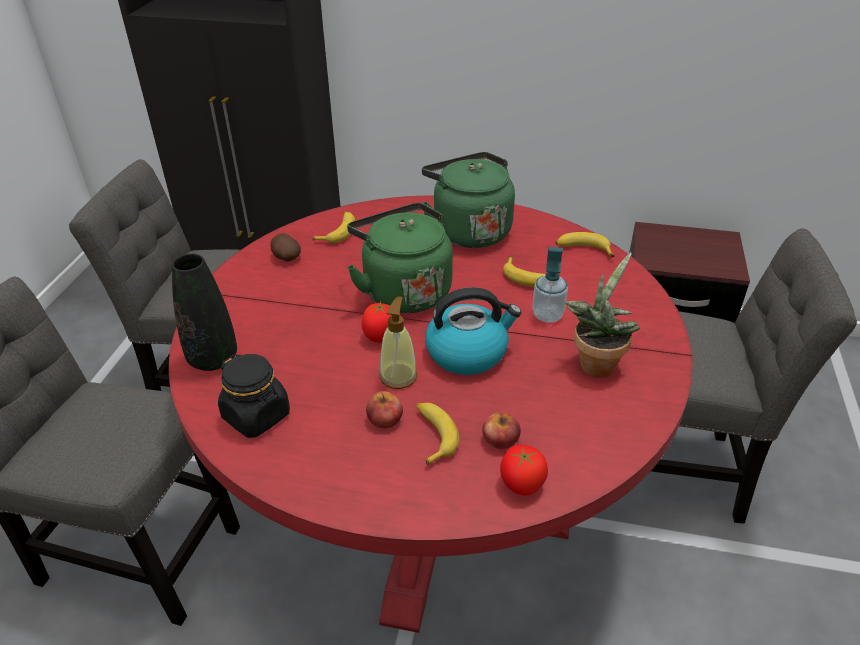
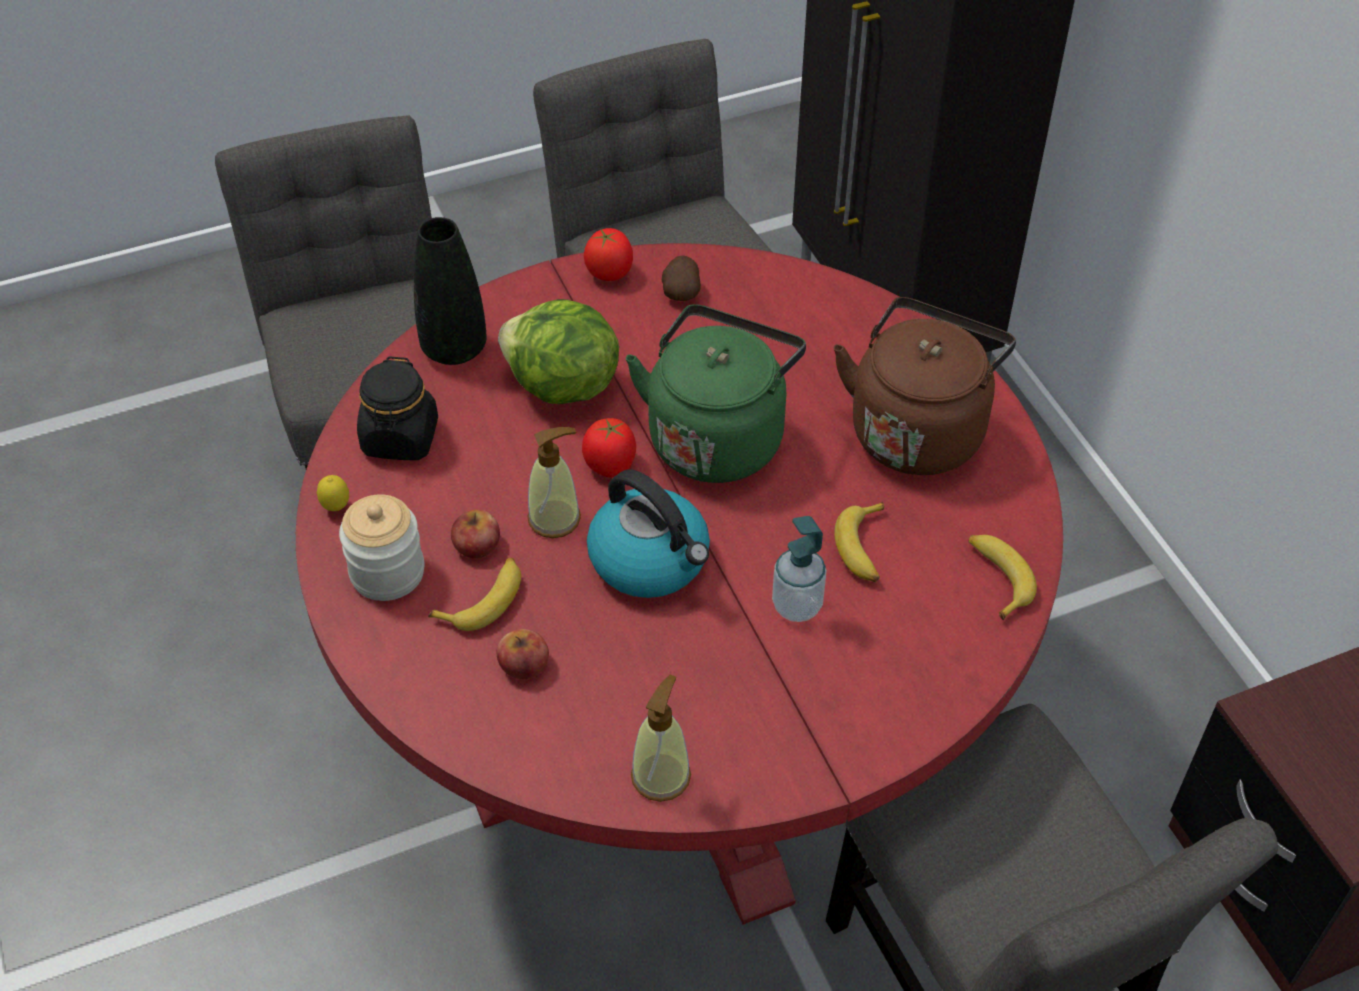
camera: 55 degrees right, 10 degrees up
banana [312,212,355,243] -> none
green kettle [422,152,515,248] -> brown kettle [833,297,1016,475]
tomato [500,445,548,495] -> tomato moved to [584,228,633,281]
potted plant [564,253,640,378] -> none
none -> lemon [317,475,349,511]
none -> jar [339,494,424,601]
none -> lettuce [498,299,619,404]
none -> soap dispenser [631,675,691,802]

